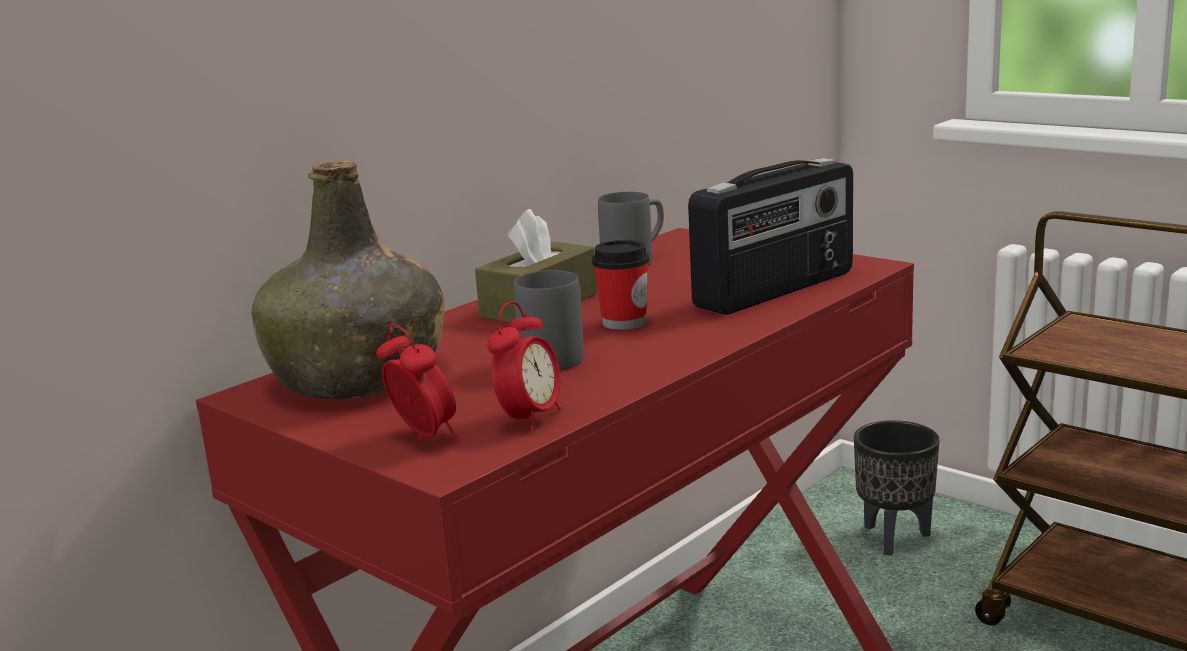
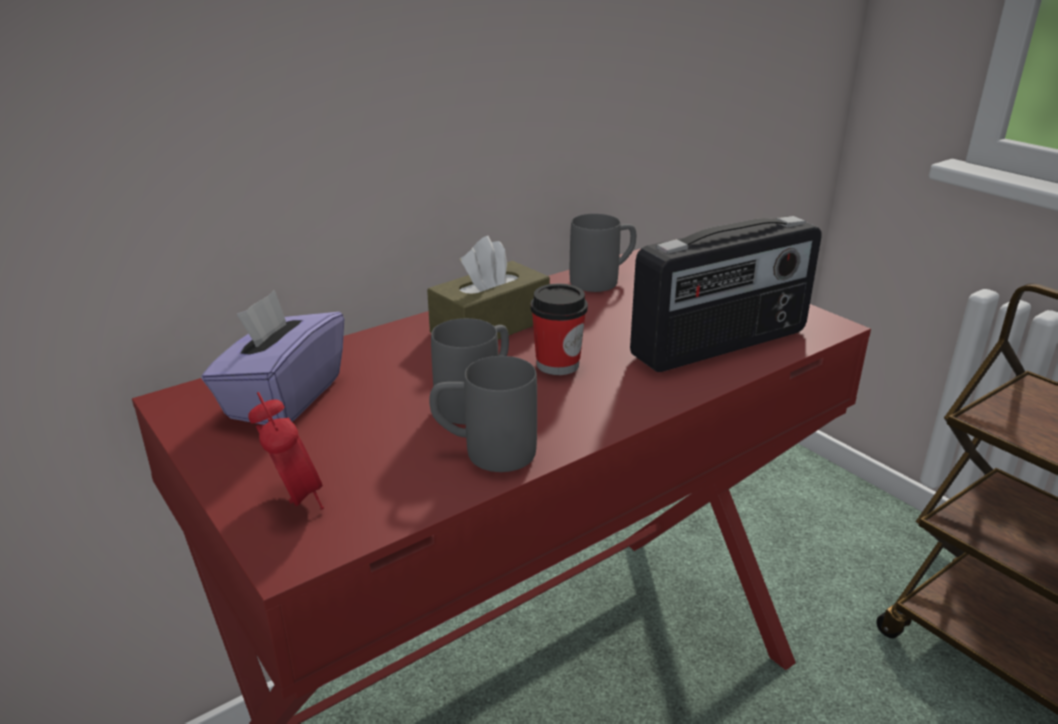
camera: 10 degrees right, 10 degrees up
green bottle [251,161,444,399] -> purple tissue box [202,290,344,425]
alarm clock [487,301,561,431] -> none
black planter [854,420,939,556] -> none
none -> grey mug [430,356,537,472]

